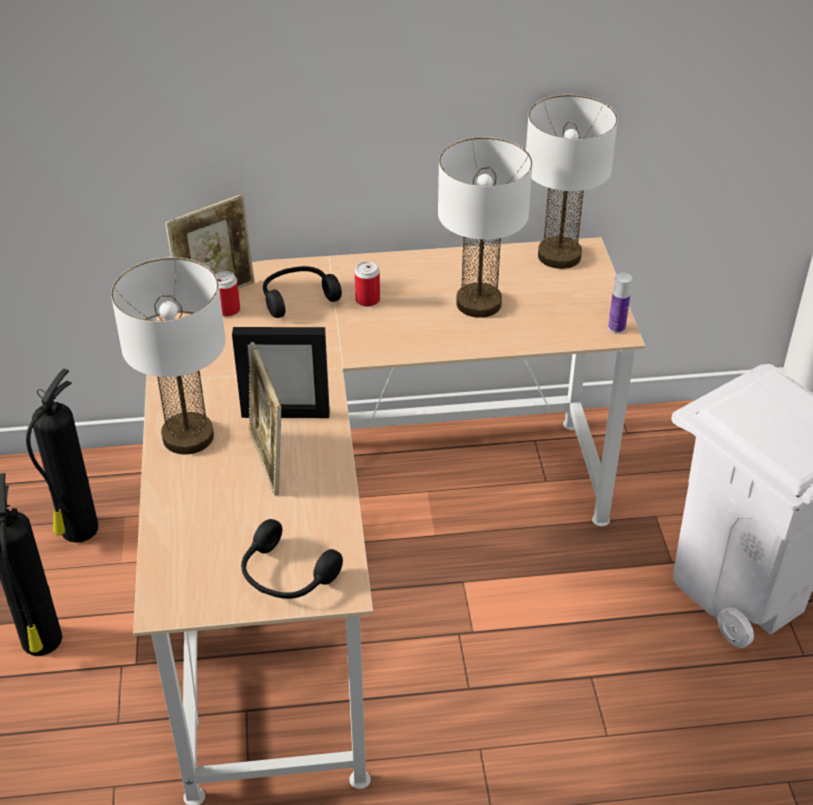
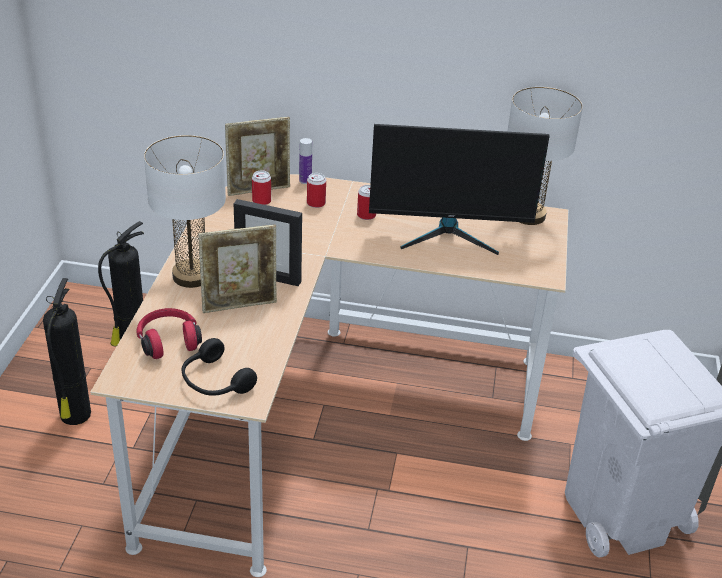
camera: 15 degrees right, 5 degrees down
picture frame [248,342,281,496] -> picture frame turned 105 degrees counterclockwise [198,225,277,313]
black headphones [263,266,342,318] -> can [307,173,326,208]
table lamp [438,137,533,318] -> monitor [369,124,550,255]
bottle [608,273,632,333] -> bottle moved to [299,138,312,184]
none -> red headphones [137,308,202,359]

